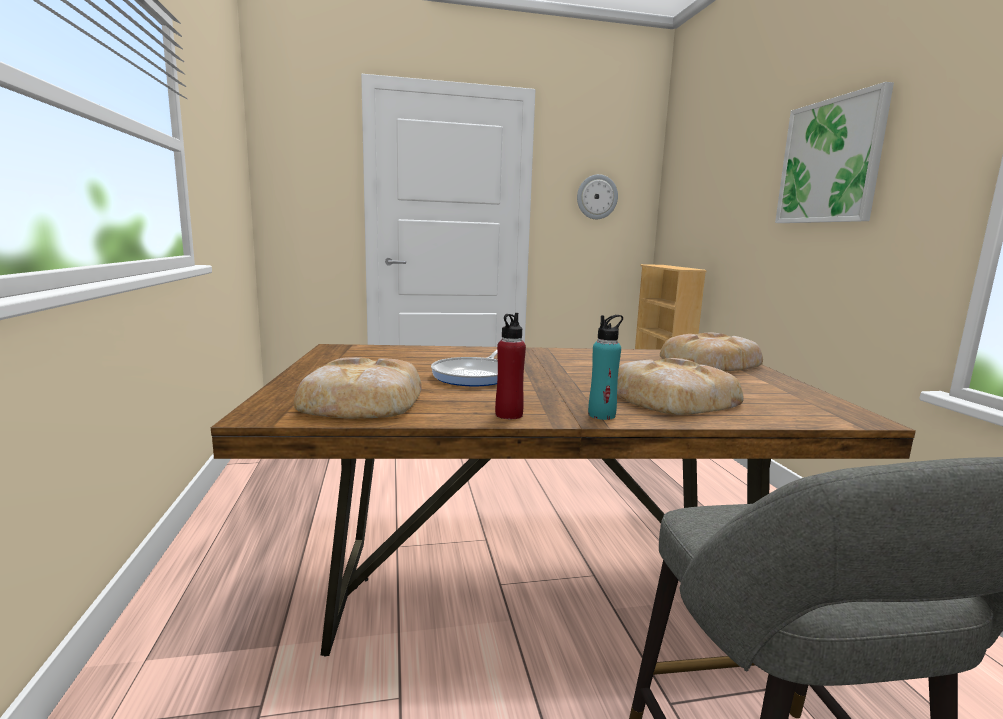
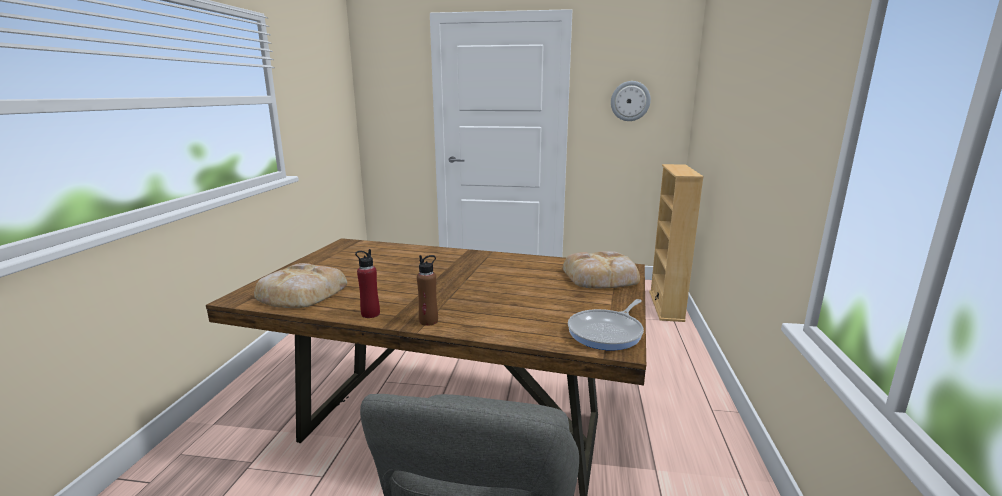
camera: 20 degrees right, 5 degrees up
frying pan [431,350,498,386] -> frying pan moved to [568,299,644,350]
turquoise bottle [588,315,623,420] -> brown bottle [417,255,438,326]
bread [617,358,744,415] -> none
picture [775,82,894,223] -> none

